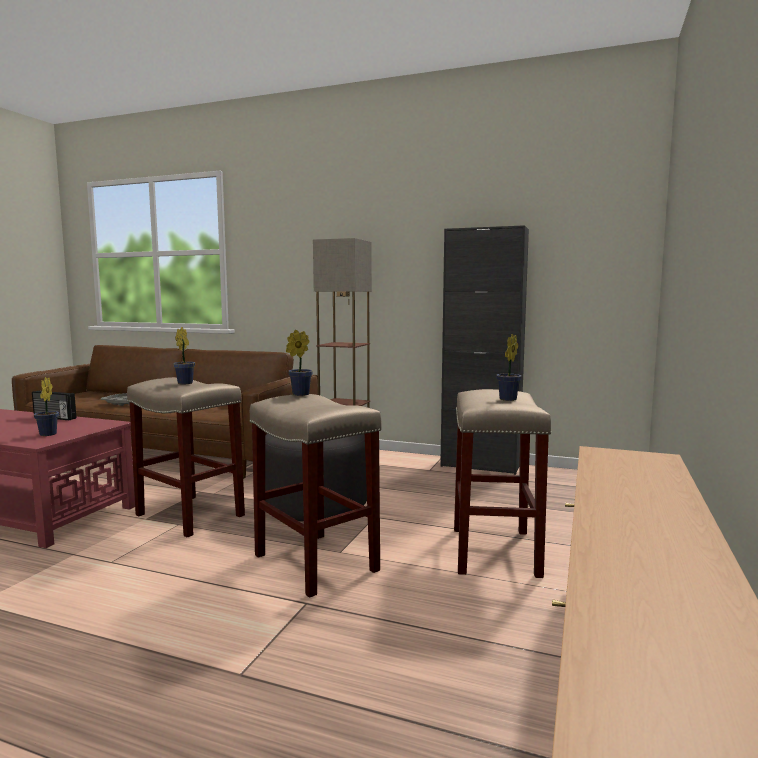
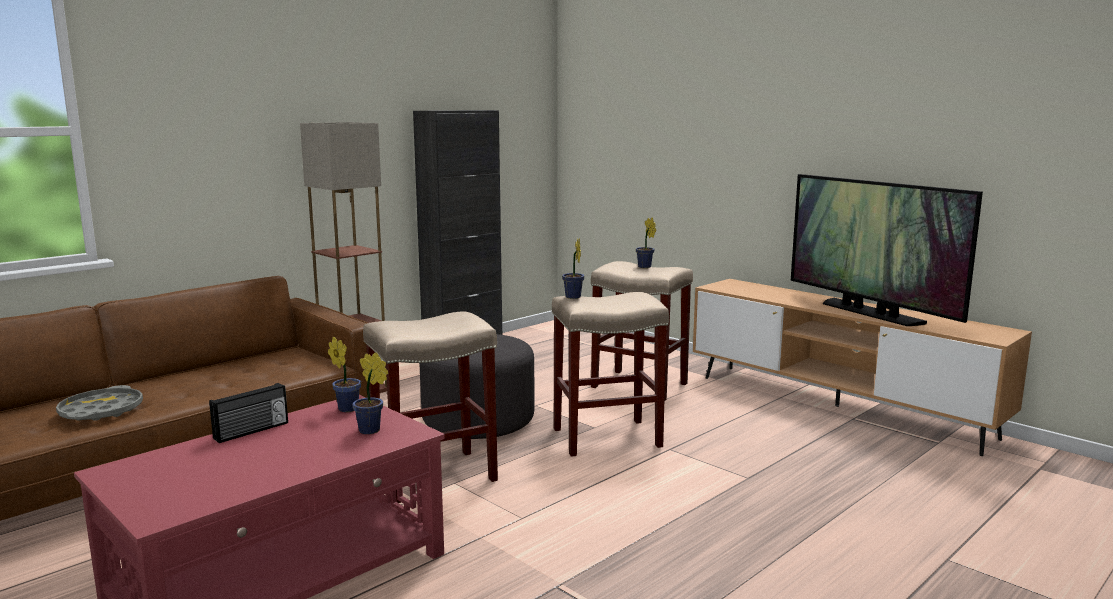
camera: 65 degrees left, 5 degrees up
potted plant [173,327,195,384] -> potted plant moved to [328,337,361,412]
none -> television [791,174,983,326]

